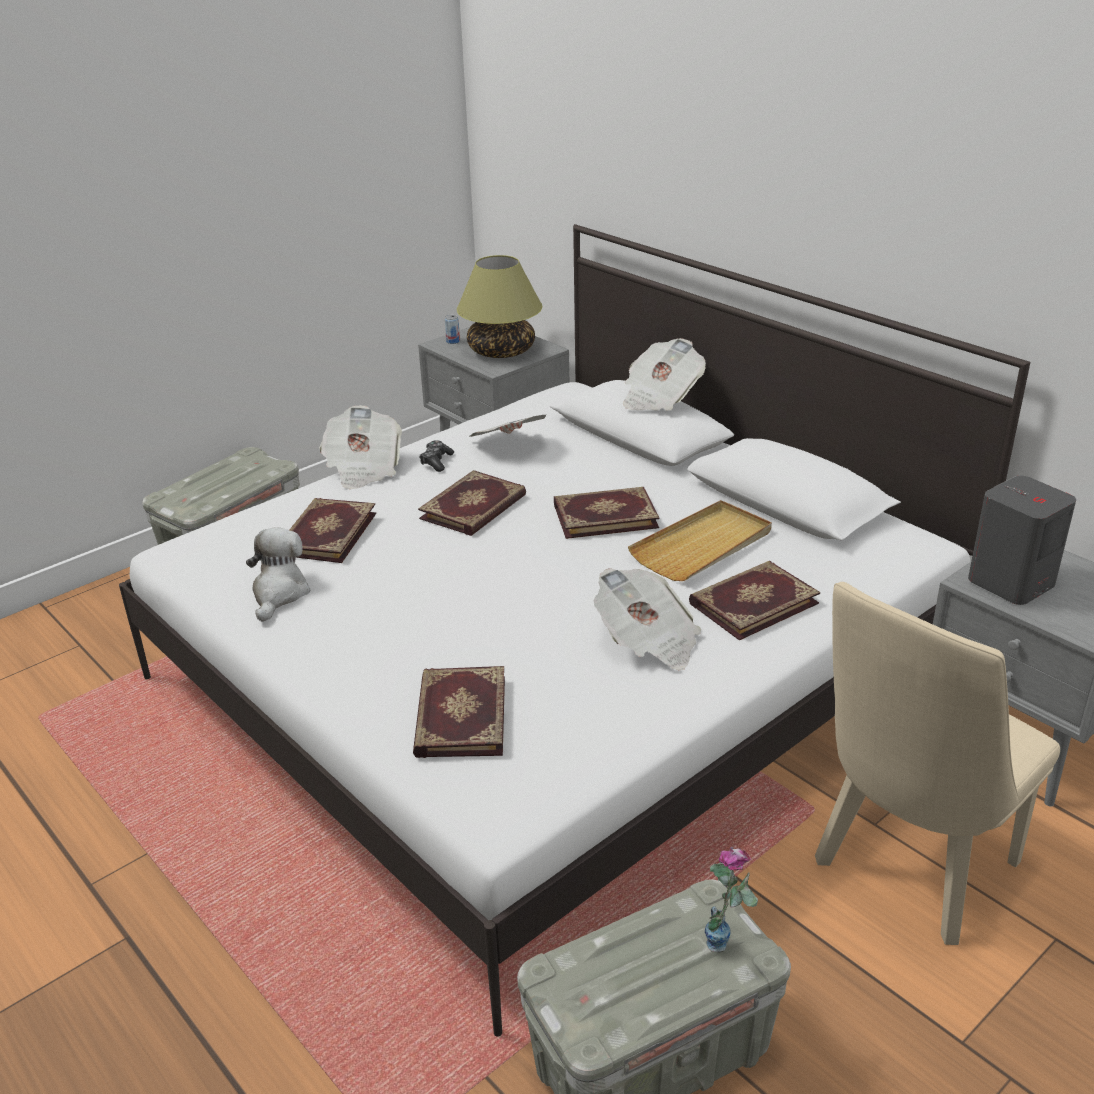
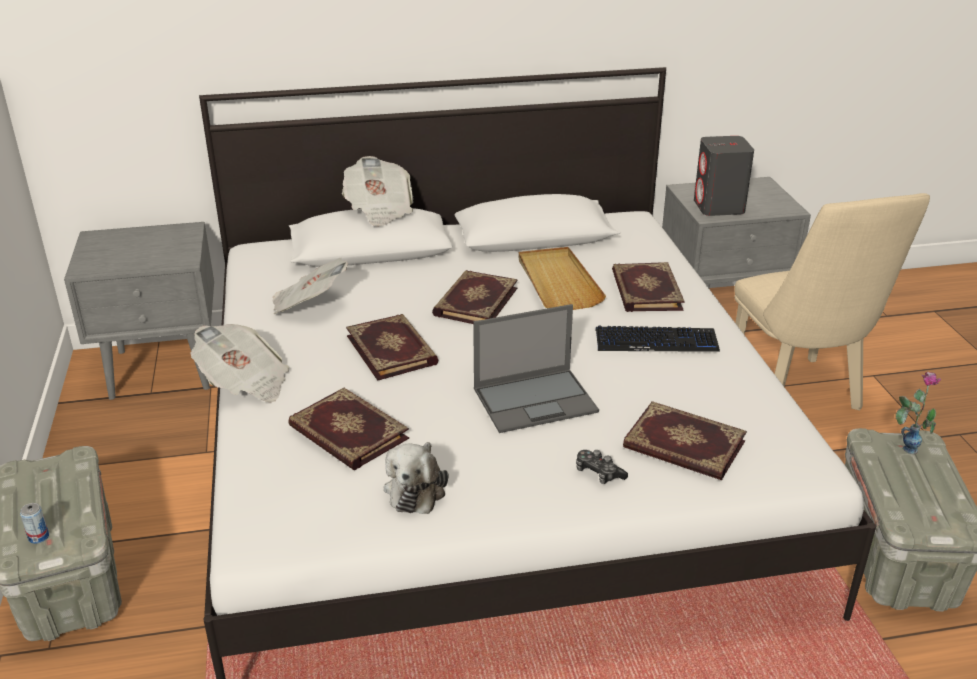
camera: 60 degrees left, 0 degrees up
plush toy [246,527,310,622] -> plush toy turned 120 degrees counterclockwise [384,442,448,514]
game controller [419,440,454,472] -> game controller moved to [576,450,628,484]
can [445,315,460,344] -> can moved to [20,503,49,544]
table lamp [457,255,542,358] -> none
newspaper [593,568,701,670] -> keyboard [595,326,720,352]
none -> laptop [473,304,599,433]

